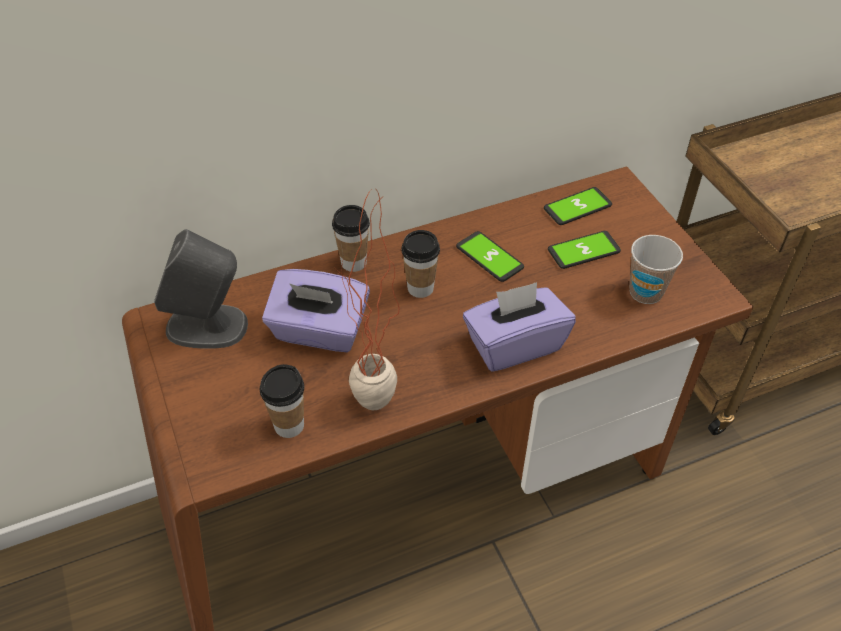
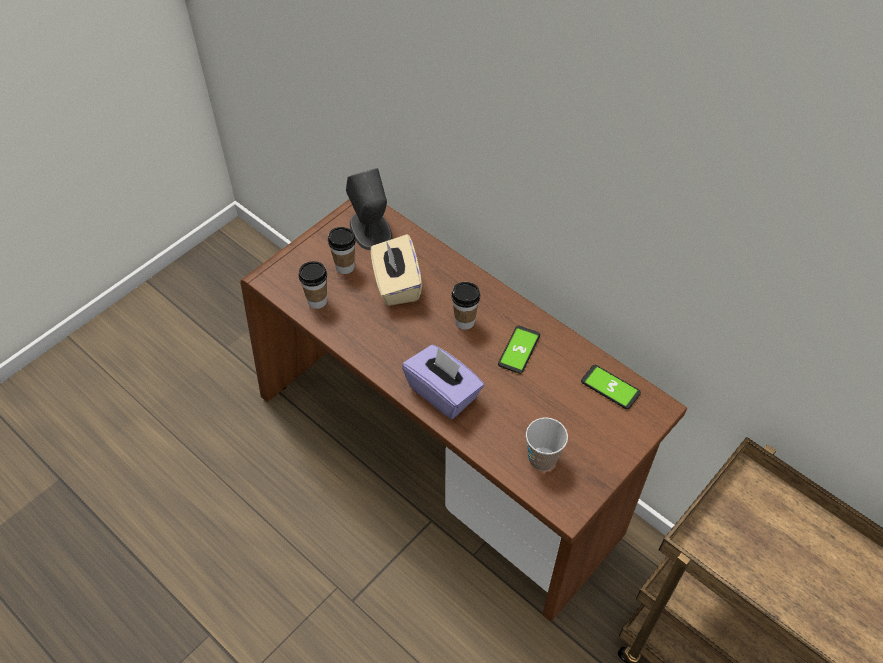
camera: 65 degrees right, 5 degrees up
purple tissue box [262,269,370,352] -> beige tissue box [371,234,422,306]
cup [332,205,370,272] -> cup moved to [328,227,356,274]
potted plant [336,188,400,410] -> none
phone [548,231,621,269] -> none

